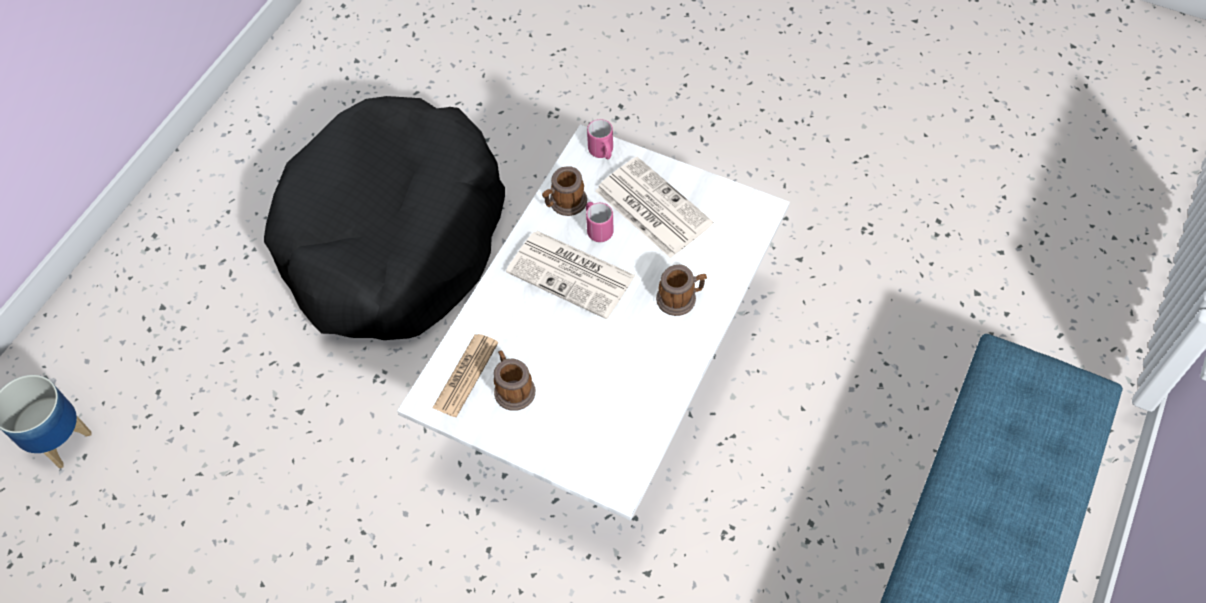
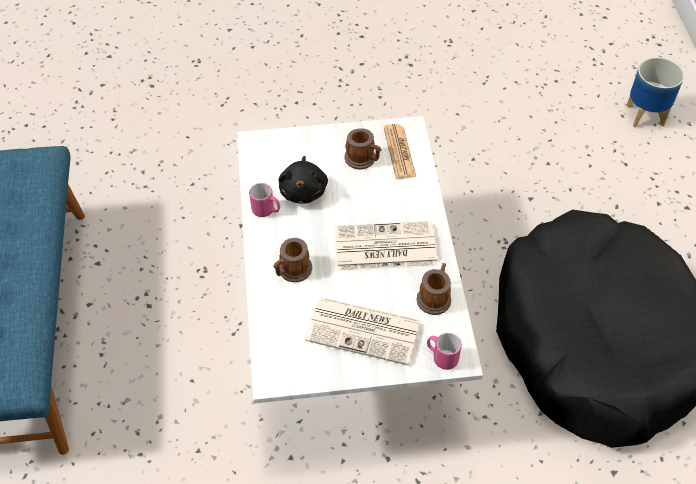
camera: 145 degrees right, 5 degrees down
pink mug [586,202,614,242] -> pink mug moved to [249,183,280,217]
none -> black plush toy [278,156,328,204]

